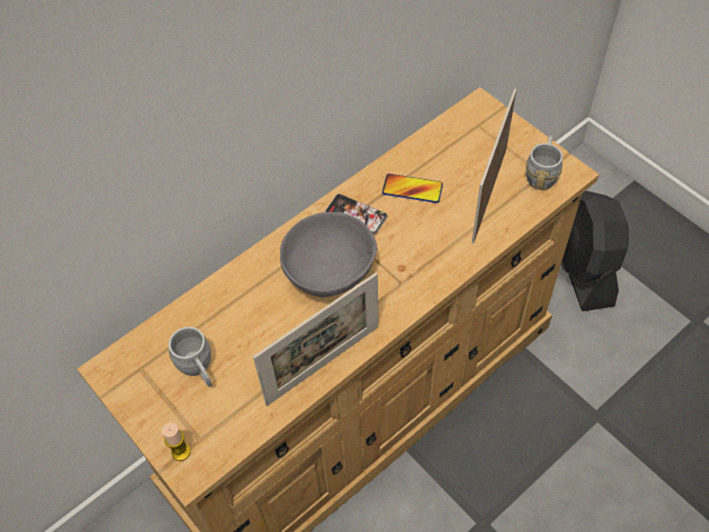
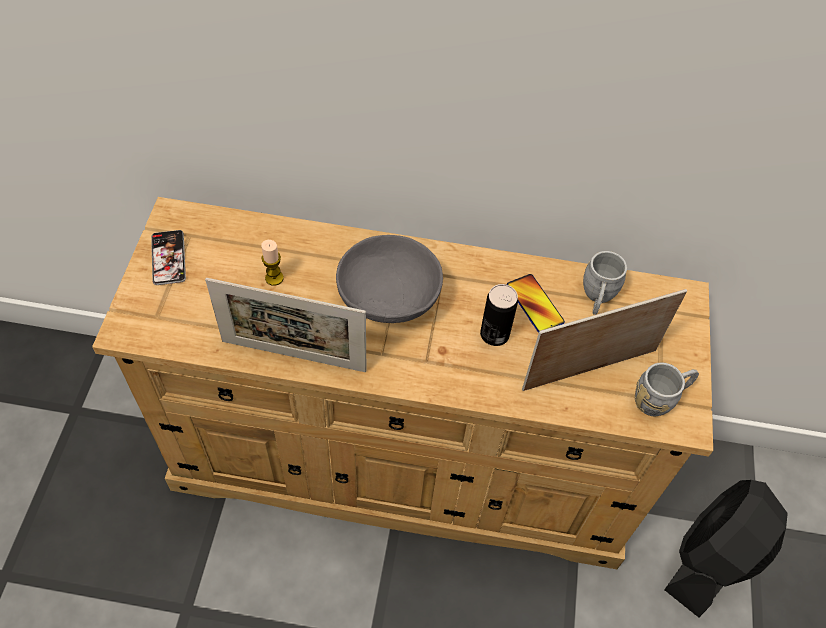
camera: 45 degrees right, 0 degrees up
candle [162,423,191,461] -> candle moved to [261,240,284,286]
grey mug [168,327,212,387] -> grey mug moved to [583,251,627,315]
phone [325,194,388,235] -> phone moved to [151,230,186,285]
none -> can [480,284,518,346]

